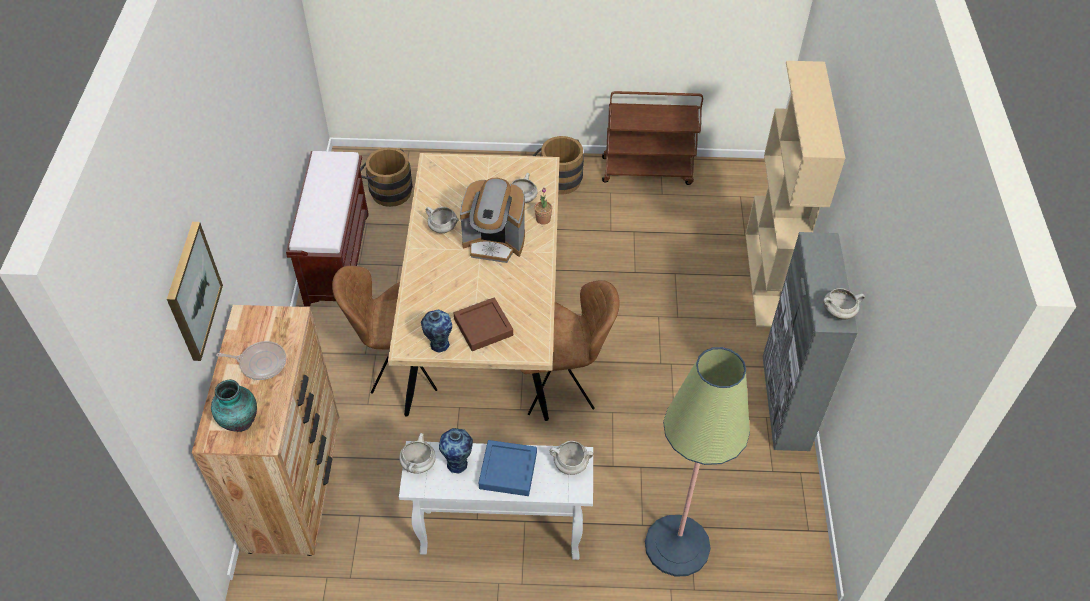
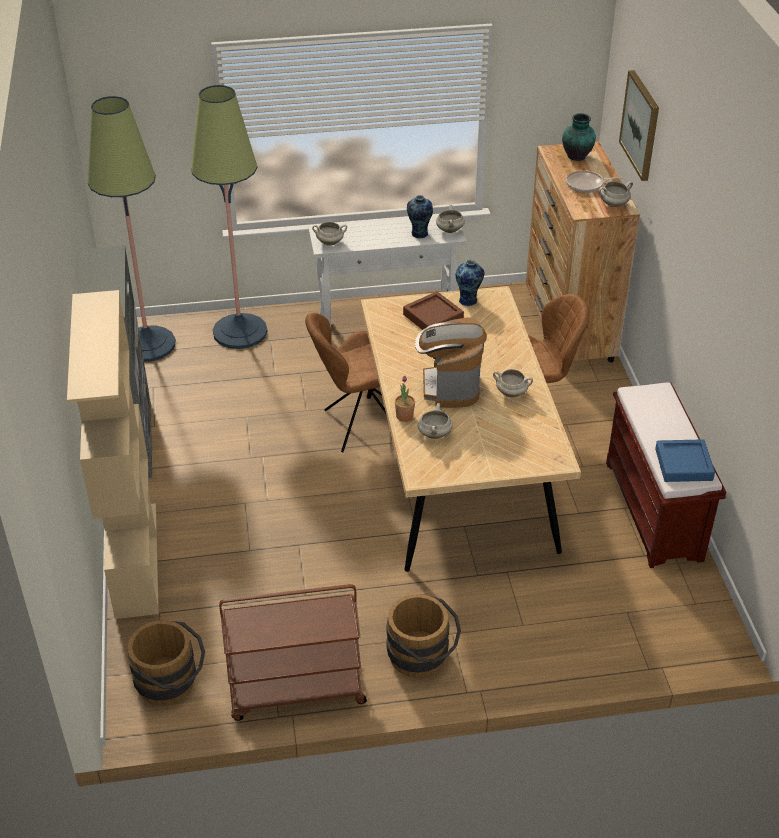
camera: 170 degrees right, 10 degrees down
brown bucket [360,147,413,207] -> brown bucket moved to [127,620,205,705]
coffee machine [460,178,525,263] -> coffee machine turned 90 degrees counterclockwise [415,317,487,408]
blue tray [479,440,537,496] -> blue tray moved to [655,439,715,482]
white cooking pot [823,288,865,320] -> white cooking pot moved to [599,181,633,207]
none -> floor lamp [88,96,176,362]

